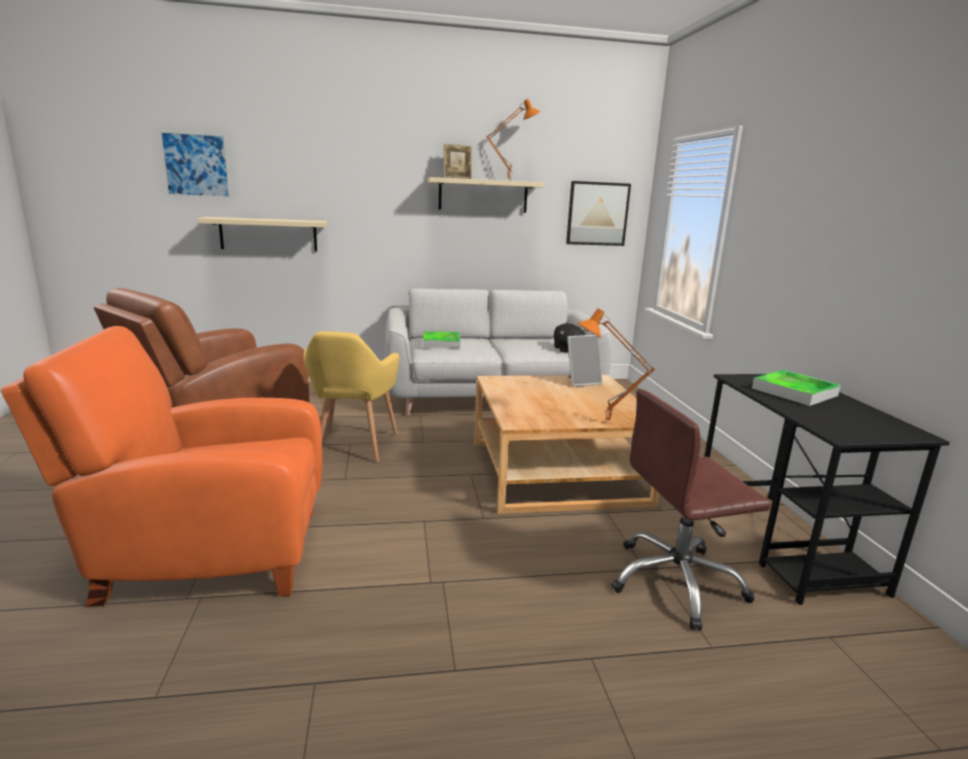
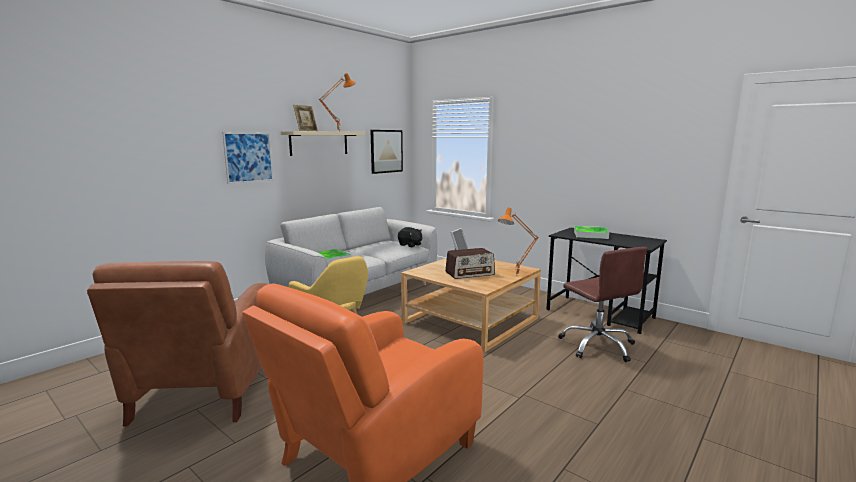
camera: 40 degrees left, 5 degrees down
picture [159,130,231,199] -> picture moved to [222,132,274,184]
beige shelf [197,217,328,252] -> none
brown office chair [611,389,771,630] -> brown office chair turned 60 degrees counterclockwise [558,247,647,362]
none -> radio [445,248,495,279]

